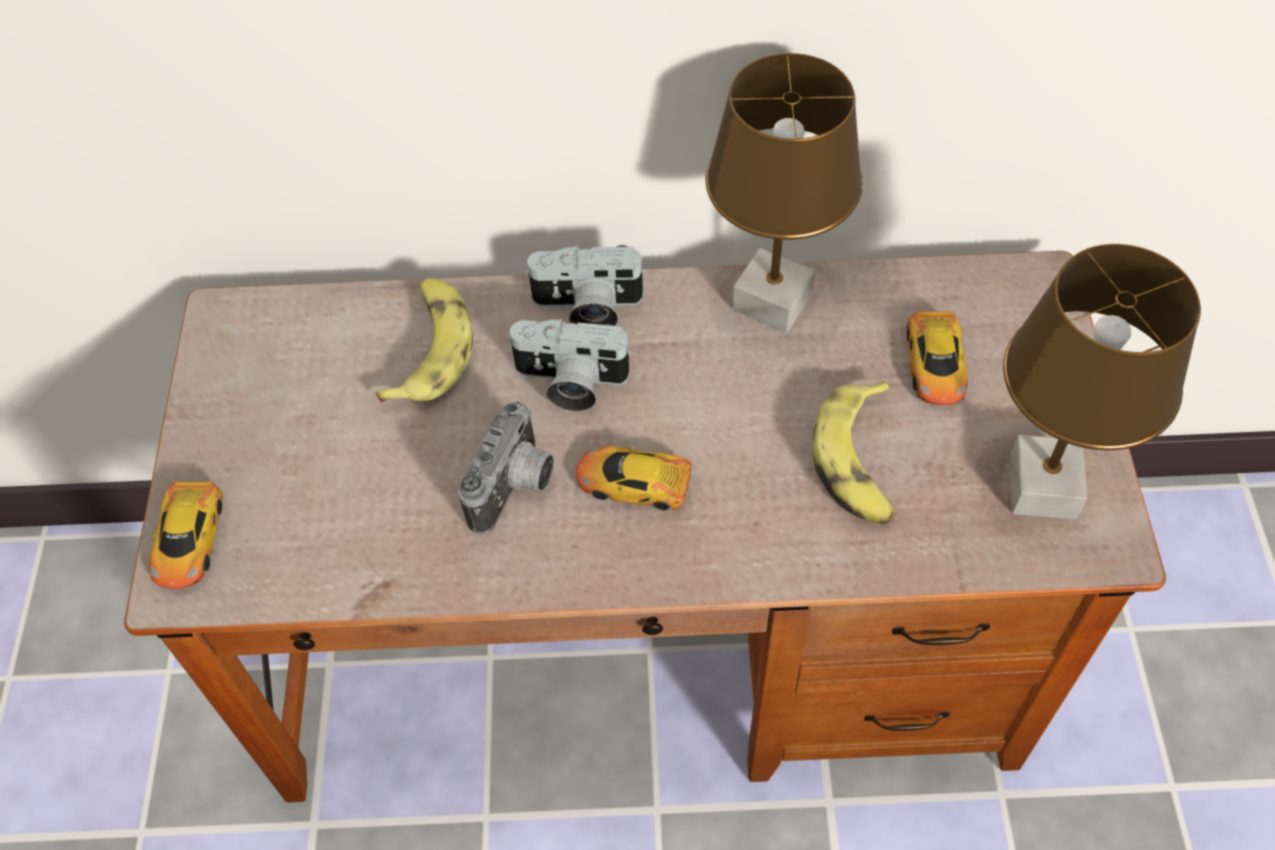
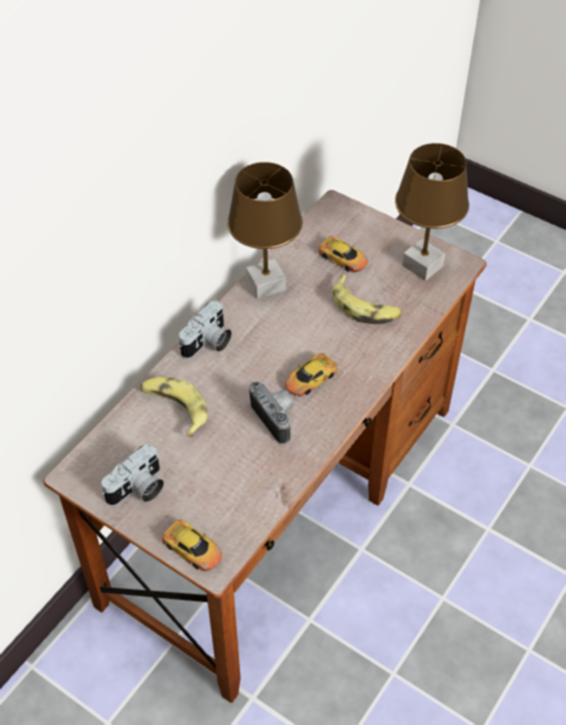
camera: 55 degrees left, 5 degrees down
camera [507,319,633,411] -> camera moved to [101,444,164,506]

